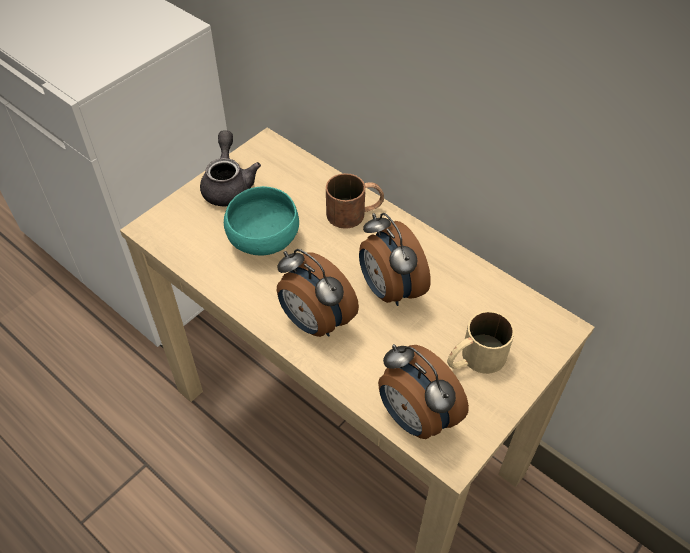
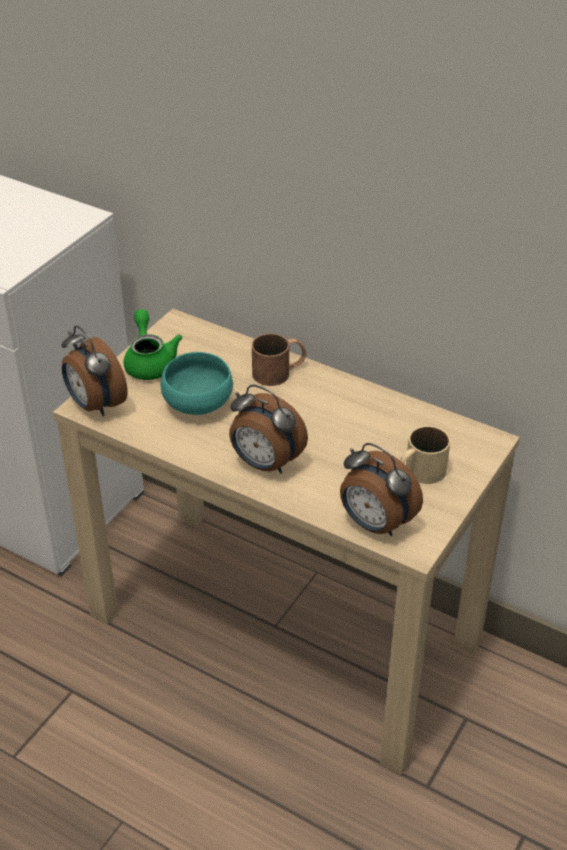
camera: 10 degrees left, 10 degrees down
grey teapot [200,130,261,206] -> green teapot [123,309,182,380]
alarm clock [359,213,431,306] -> alarm clock moved to [62,325,128,416]

